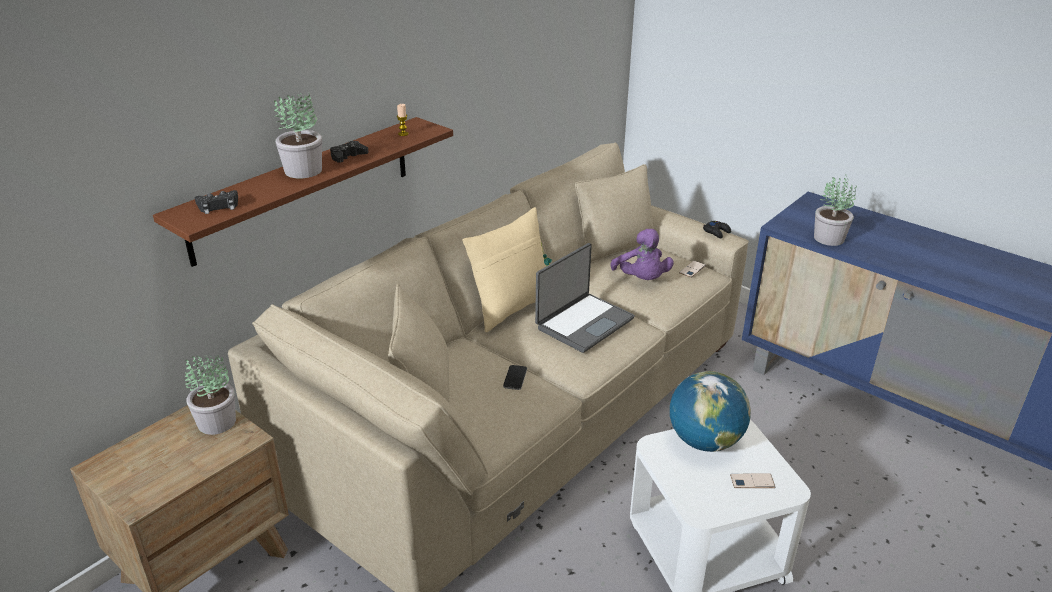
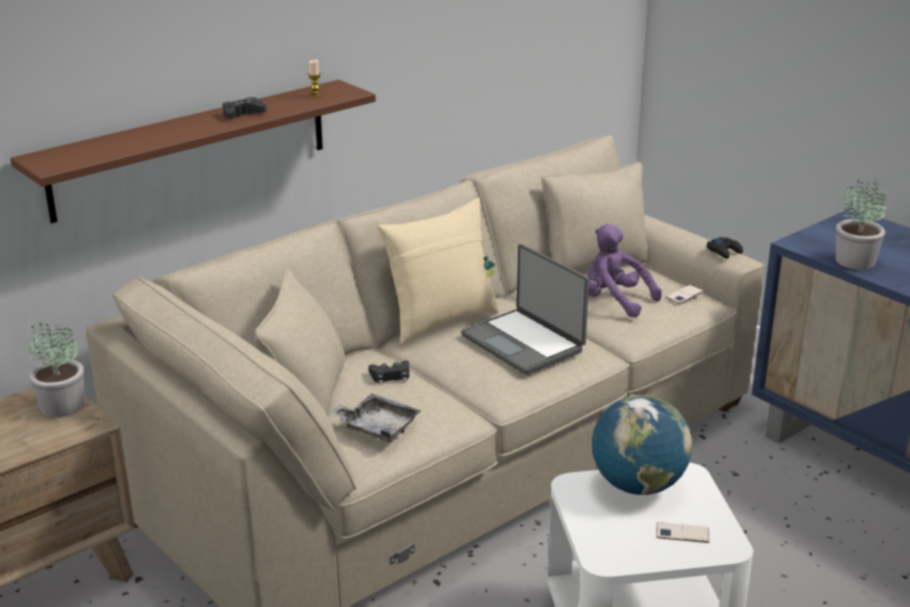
camera: 10 degrees right, 5 degrees down
black game controller [195,190,238,214] -> black game controller moved to [368,361,409,385]
potted plant [274,93,322,178] -> none
phone [503,365,527,390] -> none
laptop [535,243,635,353] -> laptop turned 90 degrees clockwise [461,244,589,375]
purple plush toy [610,229,674,280] -> purple plush toy turned 135 degrees clockwise [588,224,662,318]
none -> grey tray [330,393,421,443]

